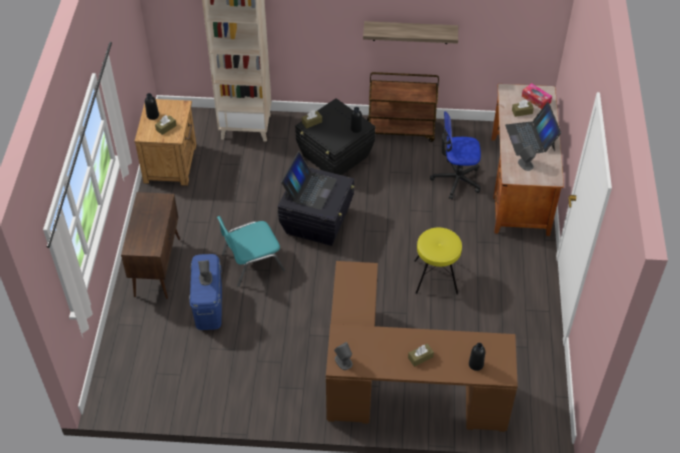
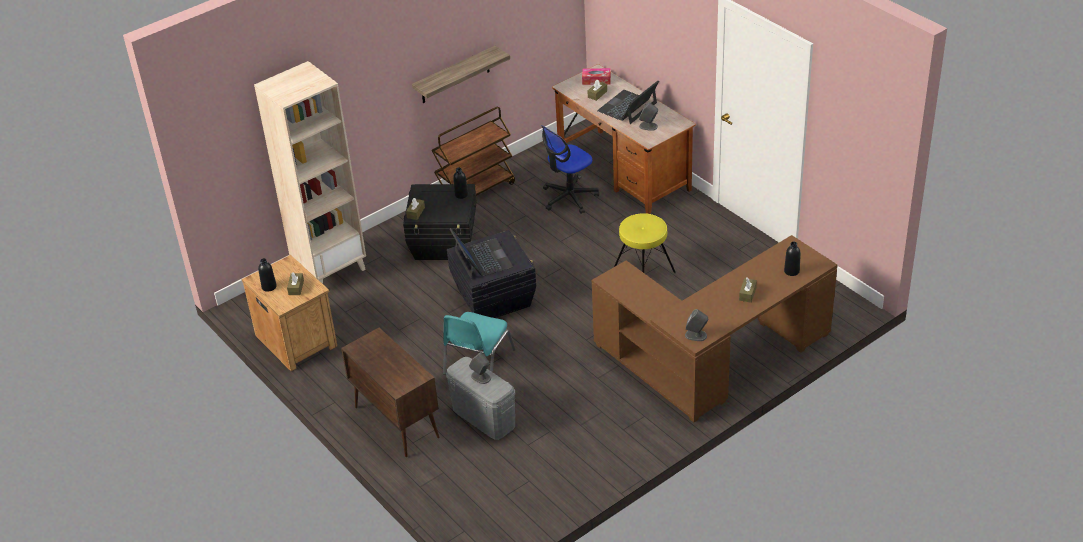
camera: 40 degrees left, 10 degrees down
blue storage box [189,254,222,330] -> grey storage box [446,357,515,440]
laptop [505,102,561,156] -> laptop turned 90 degrees clockwise [597,81,659,124]

